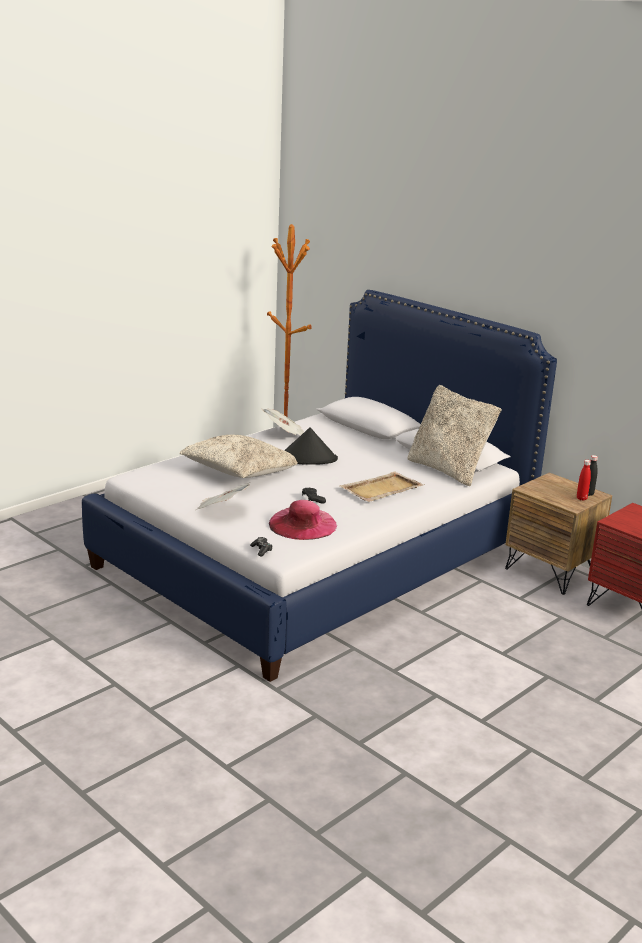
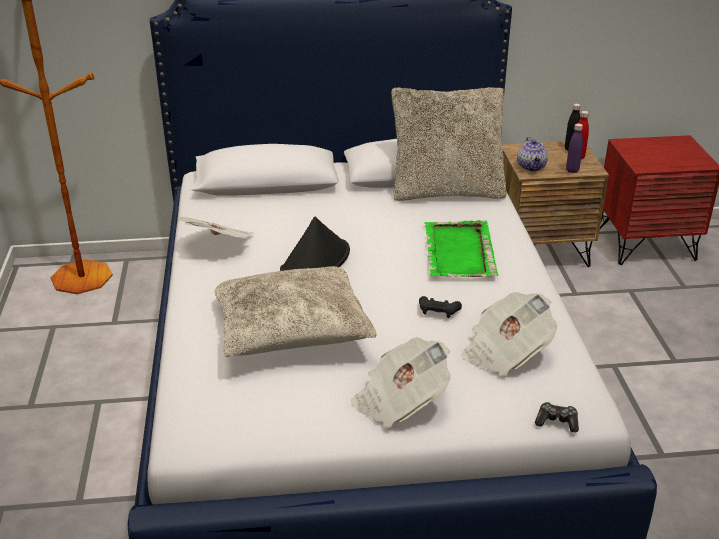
camera: 50 degrees left, 10 degrees up
pink hat [269,500,337,540] -> newspaper [461,292,557,376]
beige tray [340,471,424,502] -> green tray [424,220,498,277]
none -> teapot [517,137,548,171]
none -> purple bottle [566,123,583,173]

